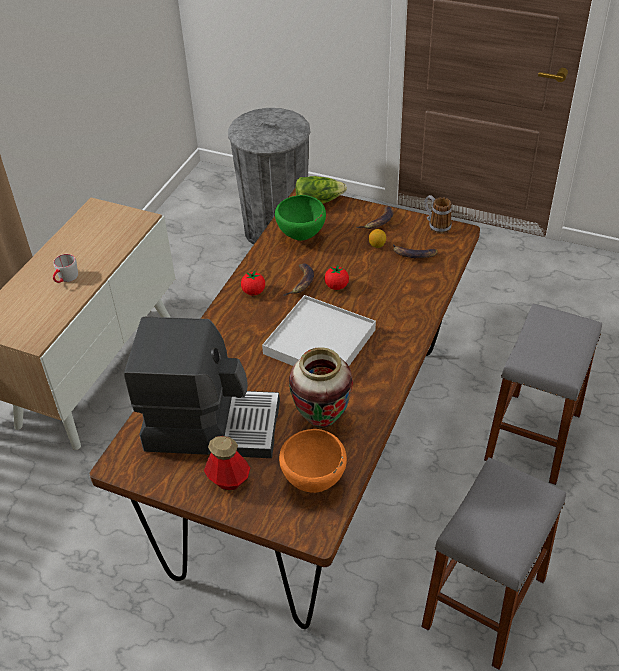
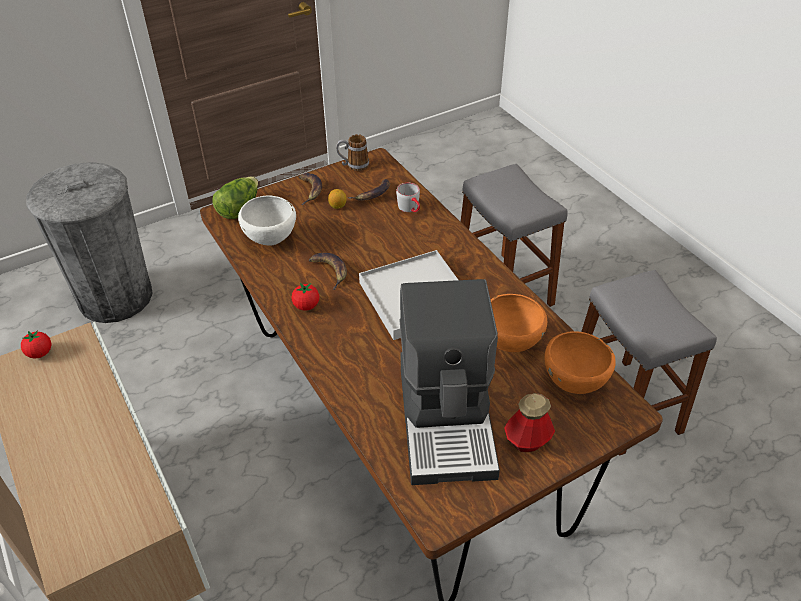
camera: 55 degrees left, 0 degrees up
grey mug [53,254,78,283] -> grey mug moved to [396,183,420,212]
coffee machine [124,317,280,458] -> coffee machine turned 135 degrees clockwise [399,279,500,485]
green bowl [275,195,326,241] -> white bowl [238,196,296,246]
vase [289,347,353,428] -> orange bowl [491,294,547,352]
tomato [324,265,349,290] -> tomato moved to [21,330,52,359]

